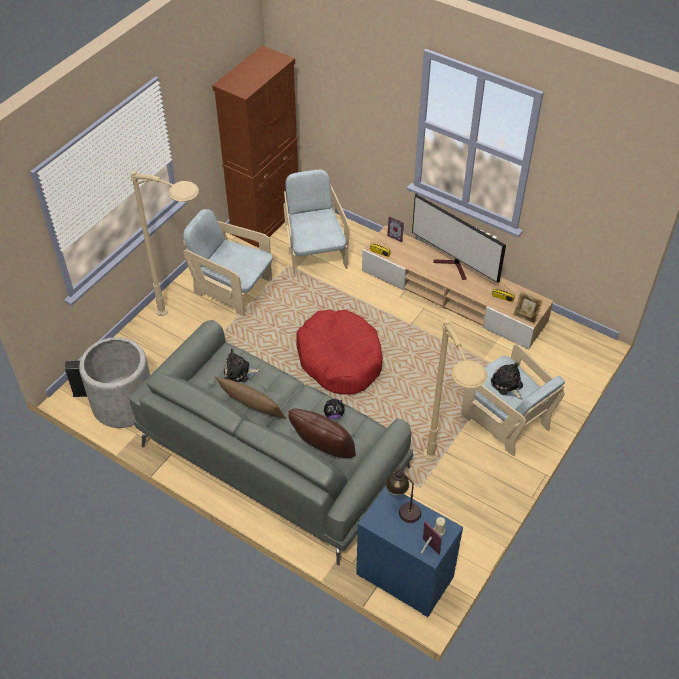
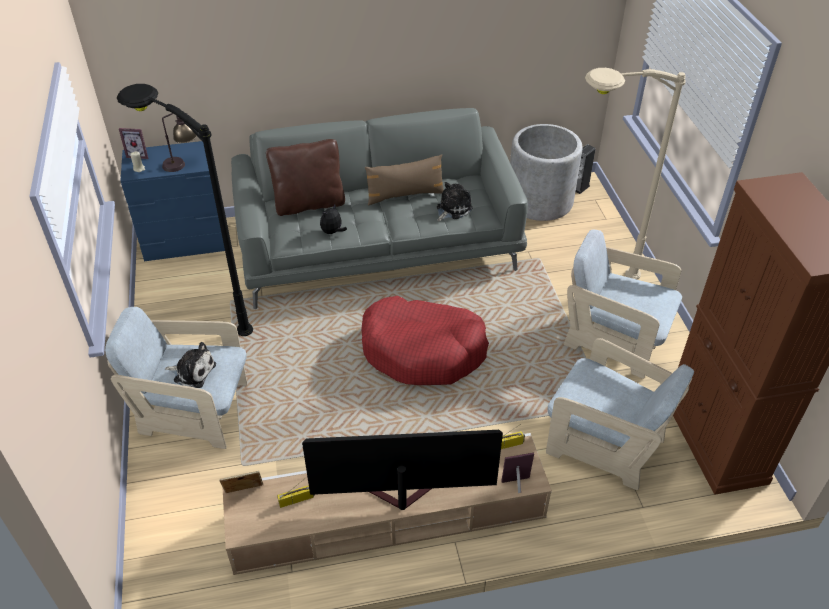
camera: 135 degrees right, 5 degrees down
beige armchair [183,209,272,316] -> beige armchair turned 135 degrees counterclockwise [564,230,682,379]
beige floor lamp [424,319,487,460] -> black floor lamp [117,84,253,336]

